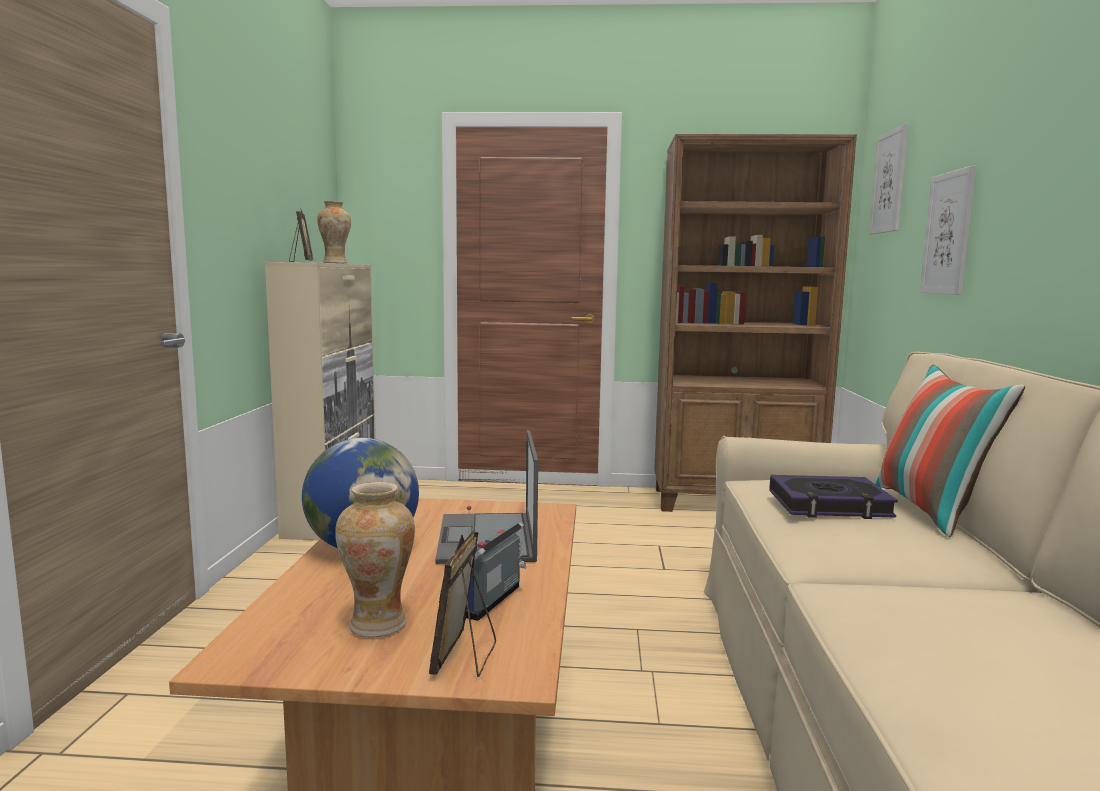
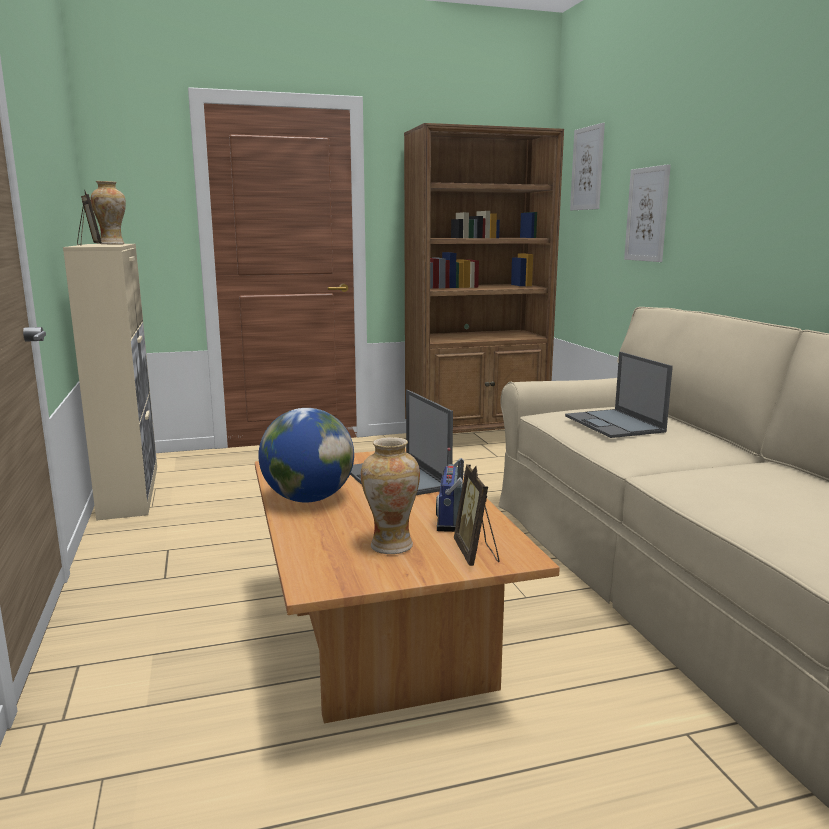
camera: 20 degrees left, 5 degrees up
book [769,475,898,519] -> laptop [565,352,673,438]
pillow [875,364,1025,537] -> none

